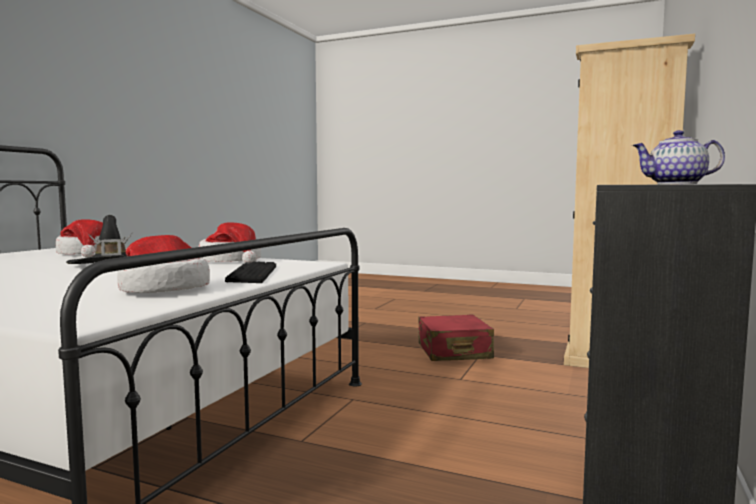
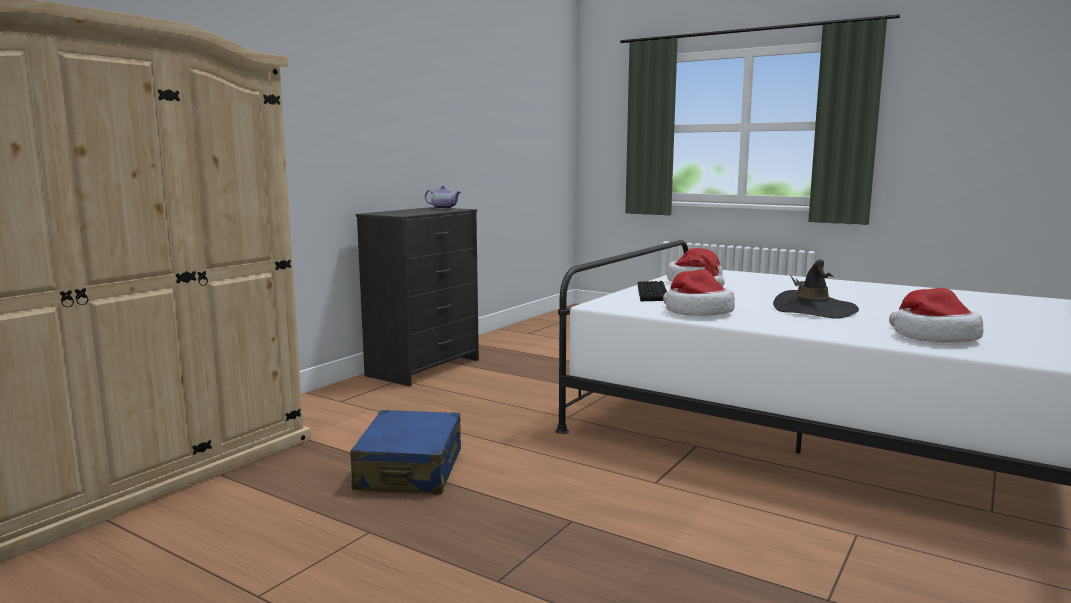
camera: 170 degrees left, 5 degrees up
red suitcase [418,315,494,361] -> blue suitcase [350,410,461,495]

